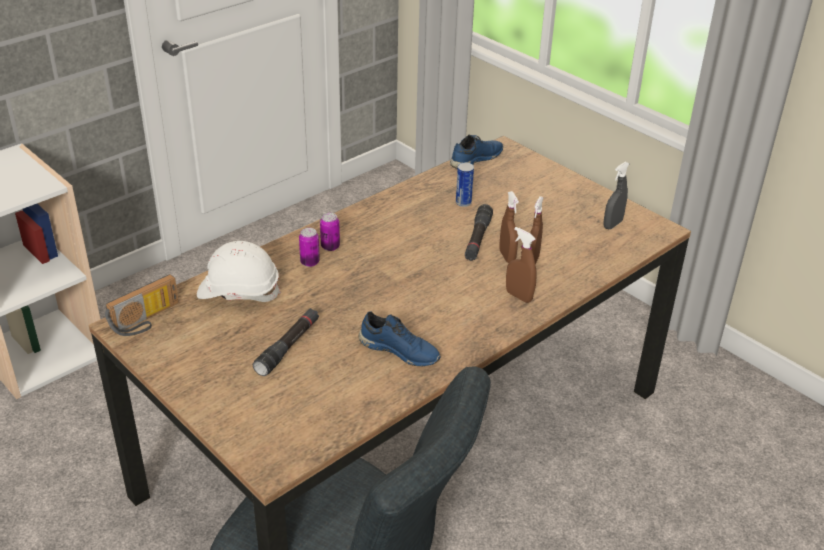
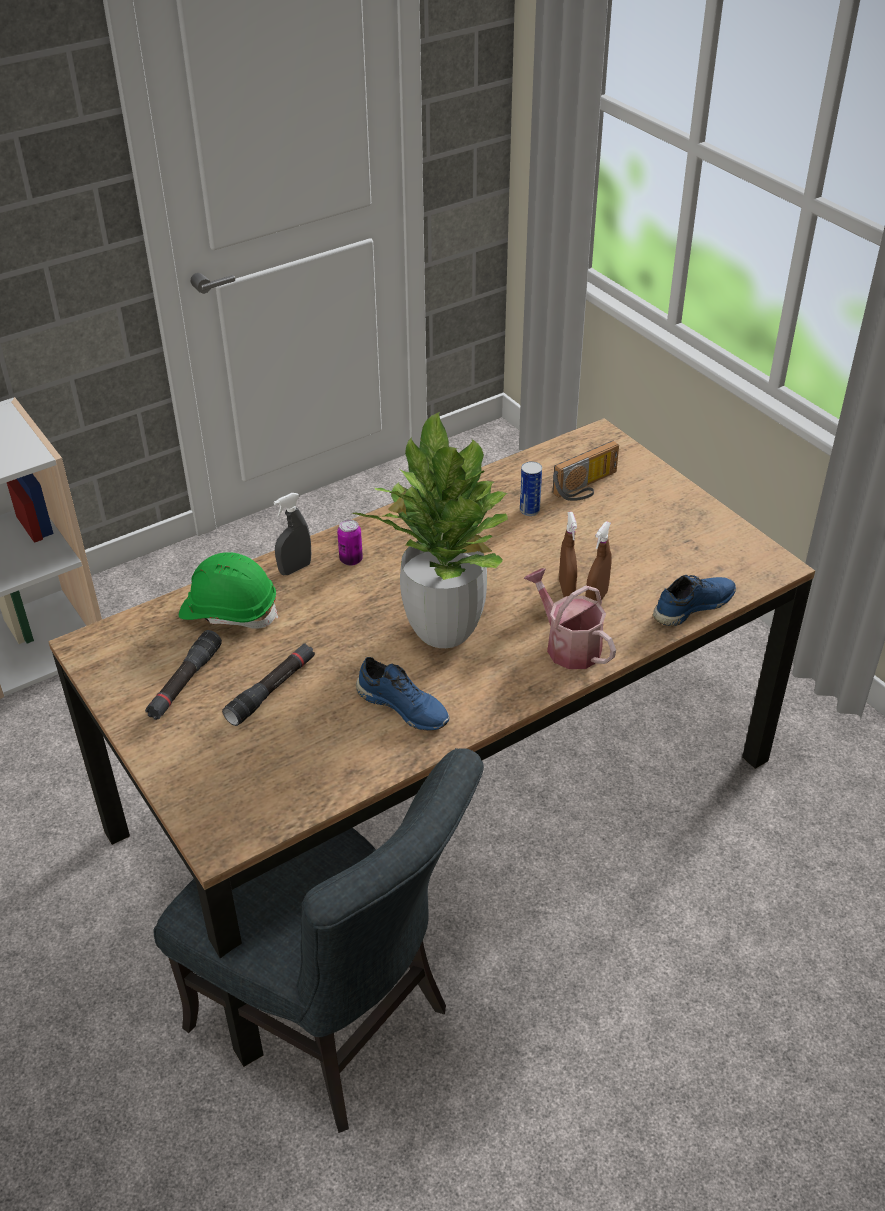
camera: 10 degrees right, 5 degrees up
radio [105,274,179,336] -> radio moved to [553,441,619,501]
white hard hat [197,241,281,302] -> green hard hat [179,552,279,629]
can [299,228,320,267] -> none
blue shoe [450,135,503,169] -> blue shoe moved to [653,575,736,626]
black flashlight [465,204,493,261] -> black flashlight moved to [145,630,222,720]
brown spray bottle [506,227,537,303] -> watering can [523,568,616,669]
grey spray bottle [603,162,629,229] -> grey spray bottle moved to [274,493,311,575]
none -> potted plant [352,412,508,648]

